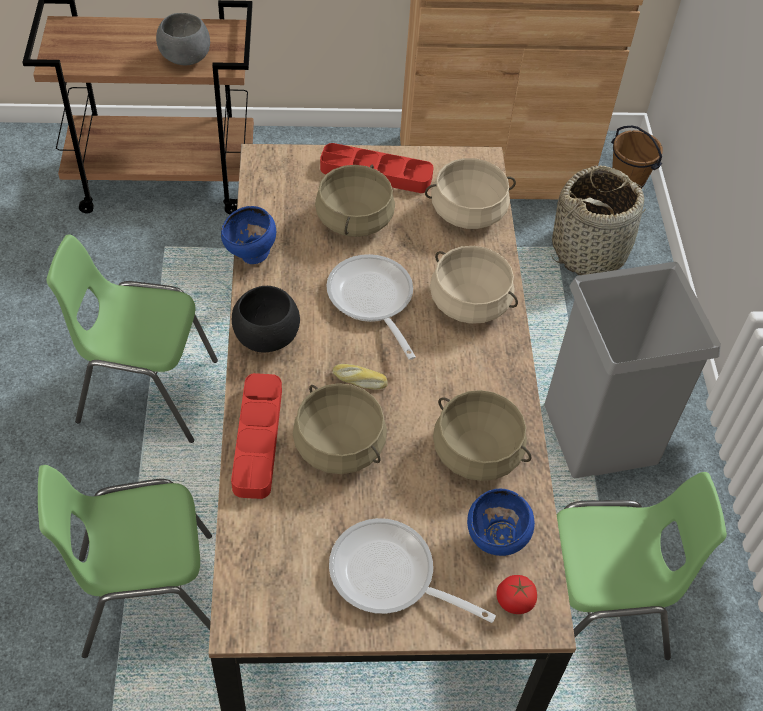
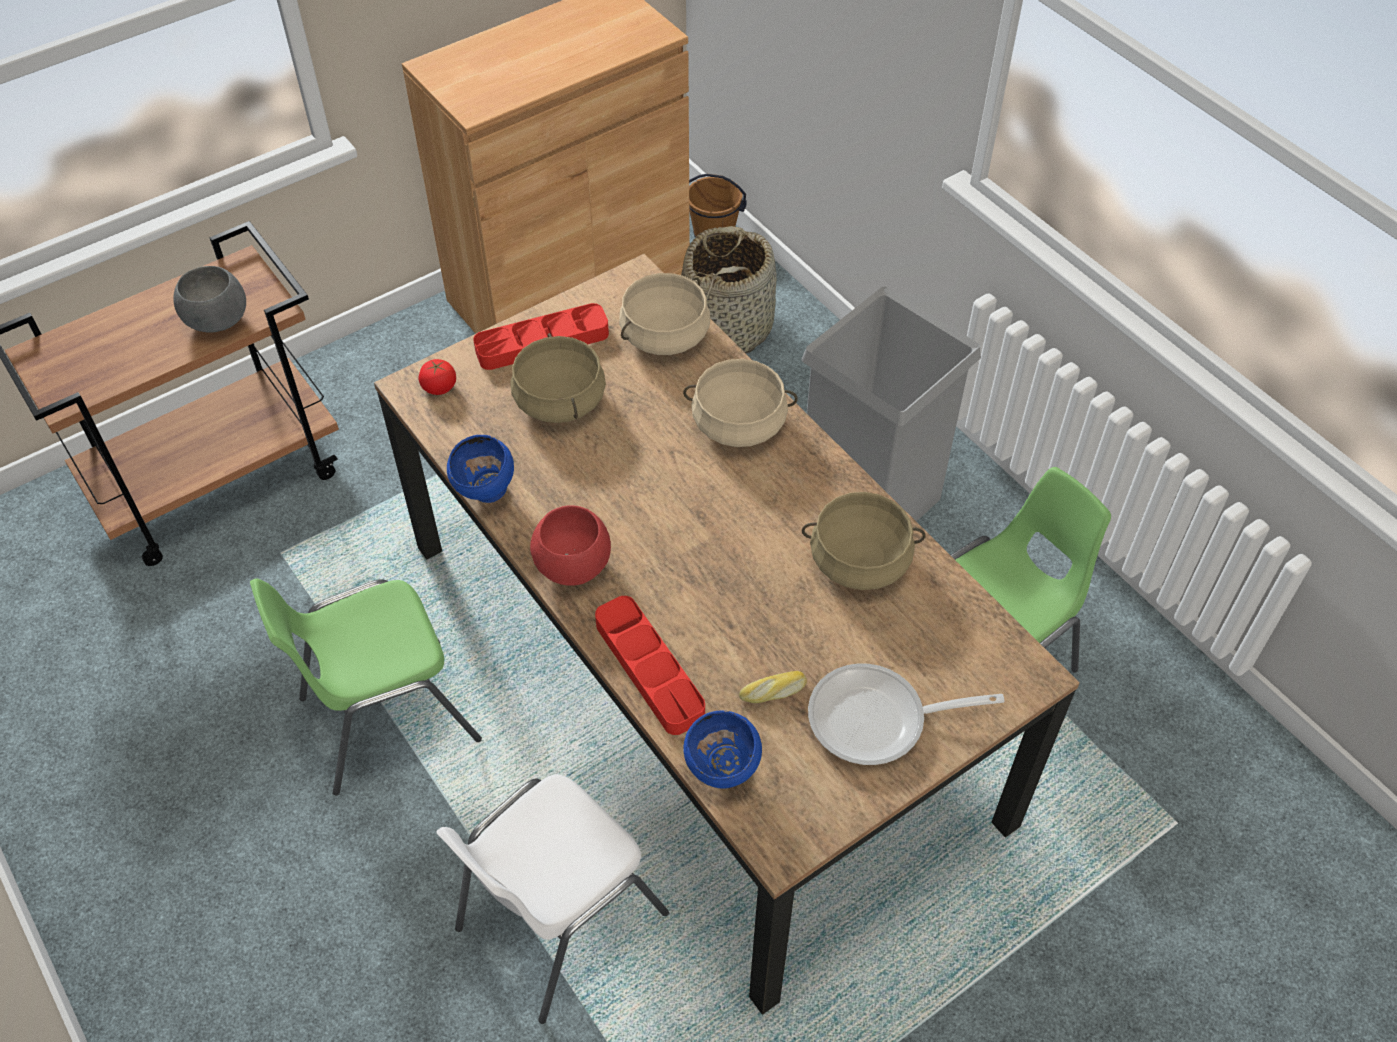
camera: 30 degrees left, 0 degrees up
green chair [38,465,212,658] -> white chair [436,774,669,1024]
black bowl [232,286,300,352] -> red bowl [530,505,611,586]
beige cooking pot [293,383,387,474] -> none
frying pan [326,254,416,360] -> none
bread [333,364,388,390] -> bread moved to [739,671,807,703]
blue bowl [467,489,535,556] -> blue bowl moved to [683,710,762,788]
tomato [496,575,537,614] -> tomato moved to [419,359,456,395]

